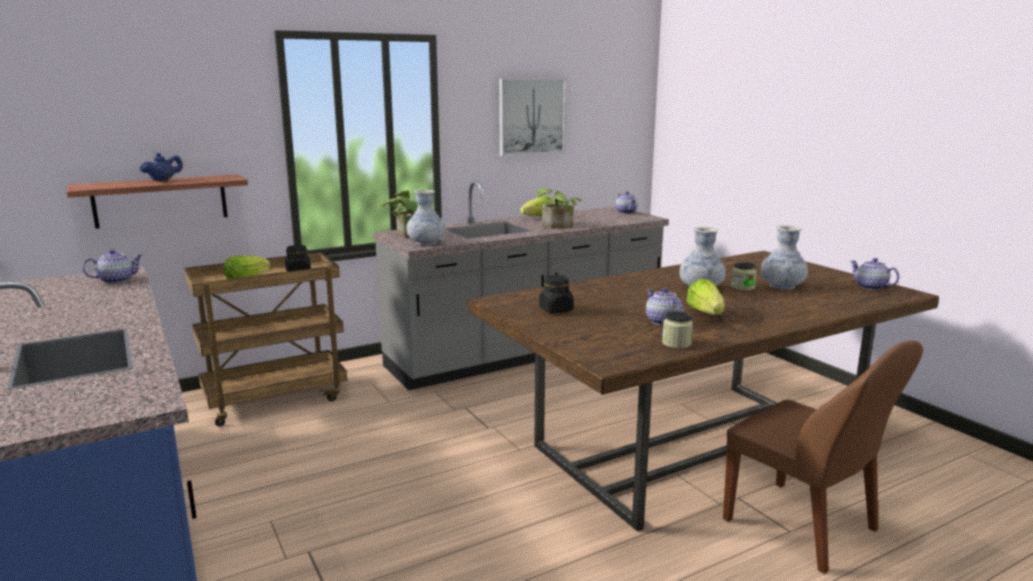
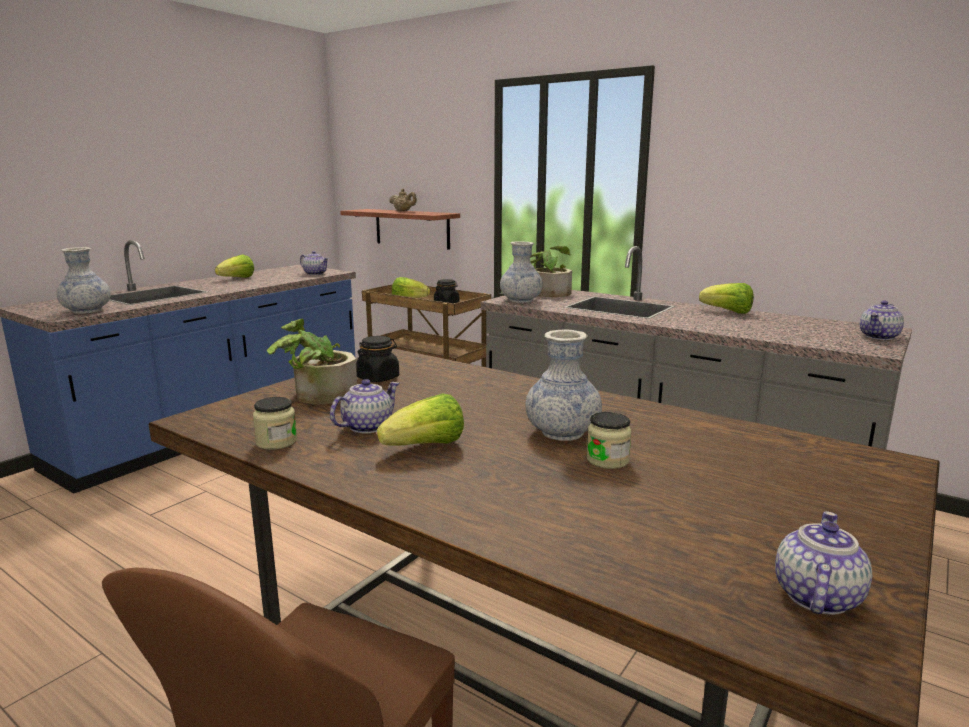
camera: 65 degrees right, 0 degrees up
blue teapot [140,152,183,181] -> beige teapot [389,189,417,212]
picture [499,79,566,156] -> none
potted plant [537,188,582,229] -> potted plant moved to [267,319,357,405]
vase [761,225,808,290] -> vase moved to [56,247,111,314]
none -> lettuce [215,255,254,278]

